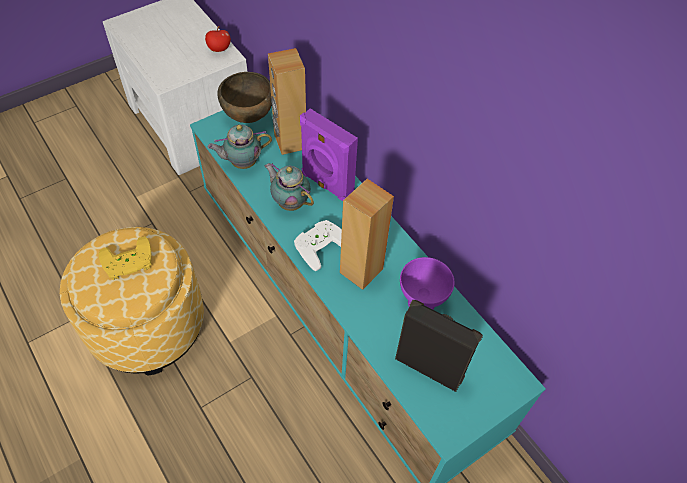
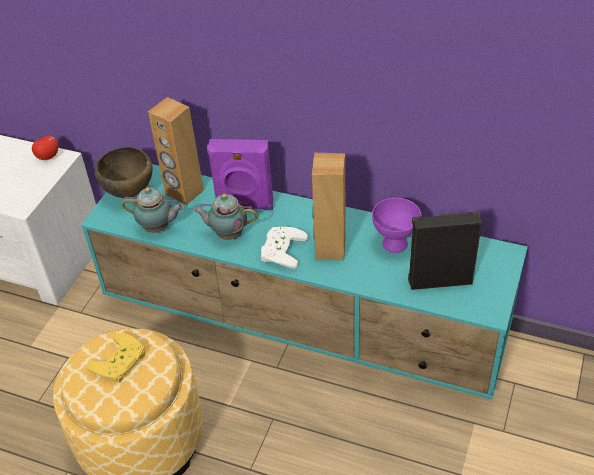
camera: 30 degrees left, 10 degrees down
teapot [208,124,272,169] -> teapot turned 120 degrees counterclockwise [122,187,184,233]

